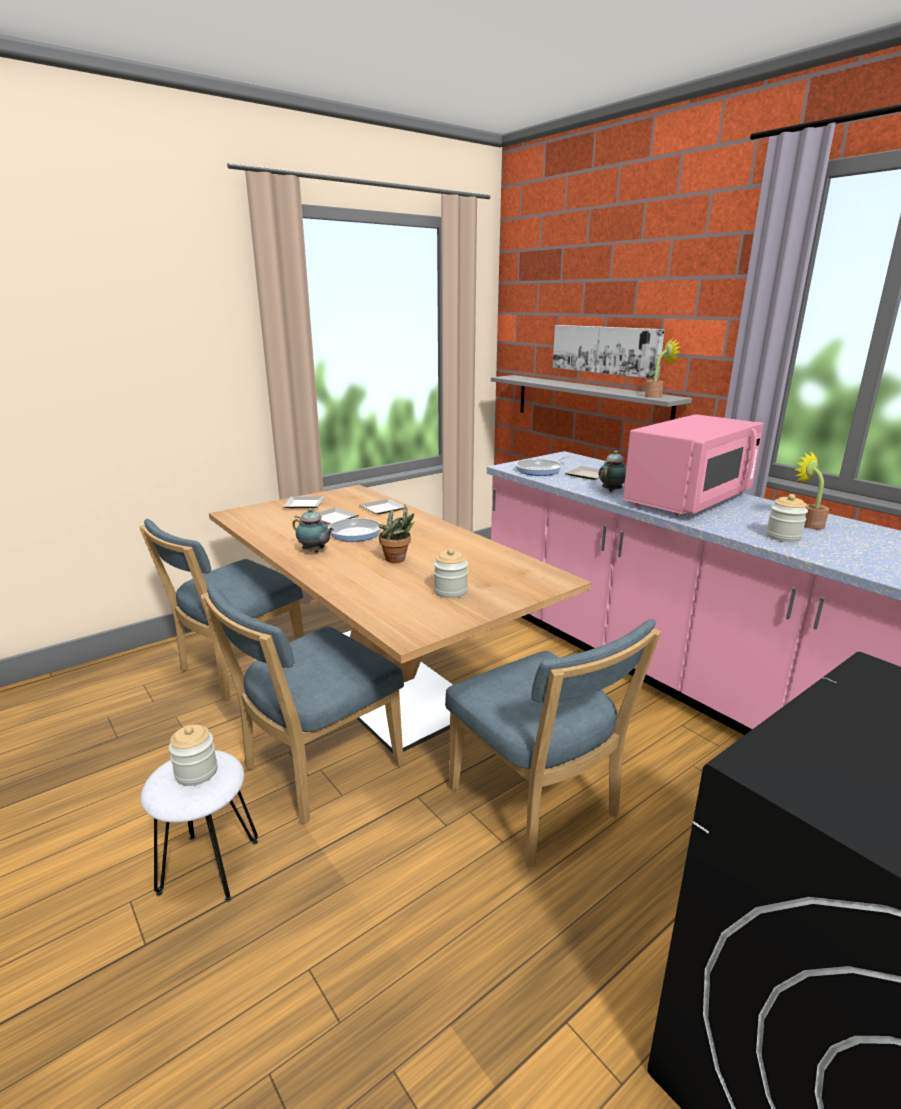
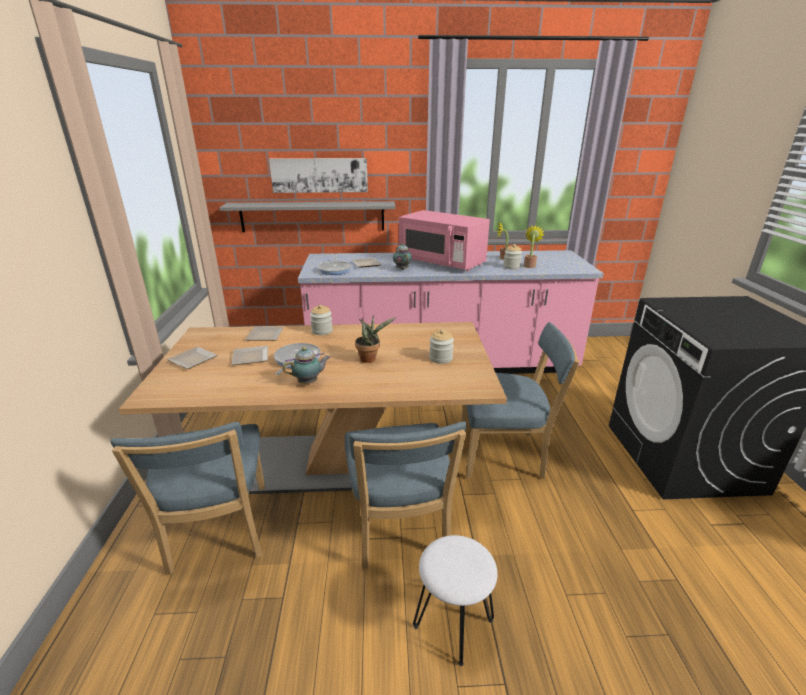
camera: 55 degrees left, 5 degrees up
jar [169,725,218,786] -> jar moved to [310,304,333,335]
pink microwave [623,414,764,516] -> pink microwave turned 135 degrees clockwise [399,210,490,271]
potted plant [645,338,681,398] -> potted plant moved to [524,225,545,268]

